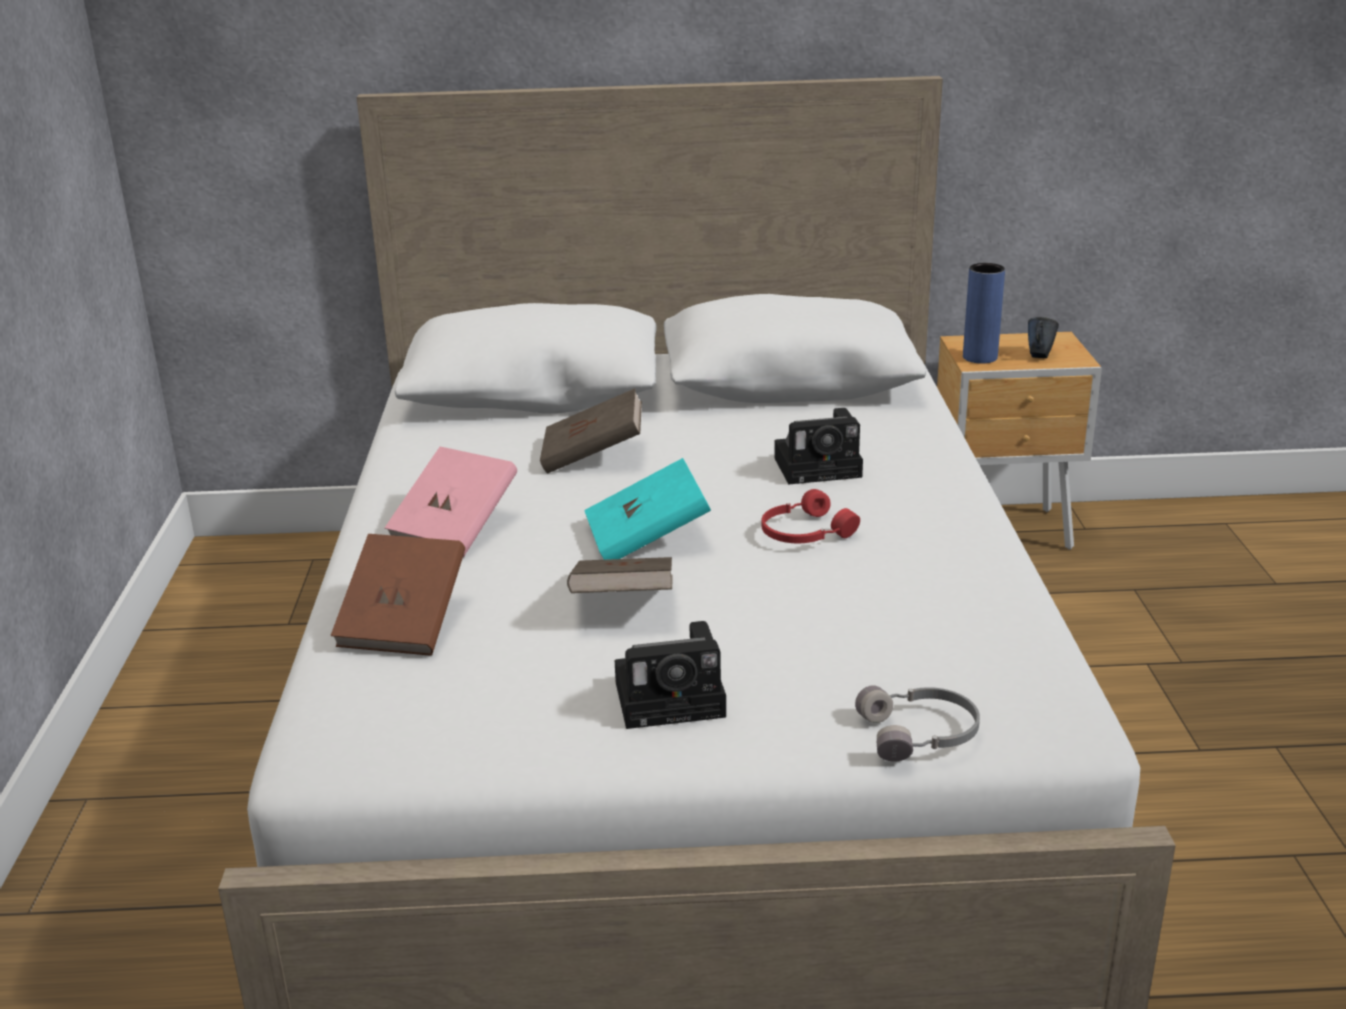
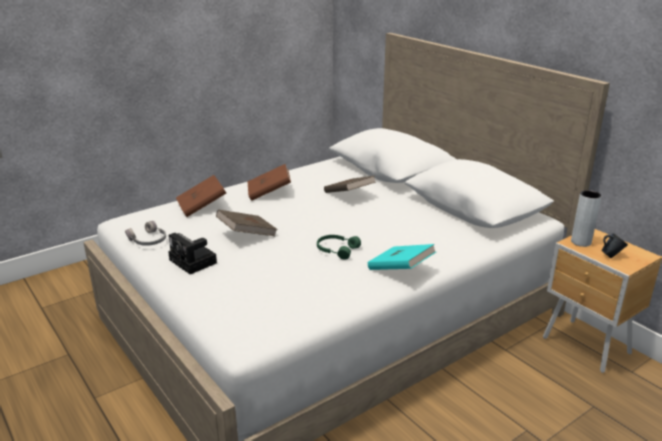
camera: 55 degrees right, 0 degrees up
pink book [385,447,517,557] -> brown book [248,164,291,201]
turquoise book [584,458,711,560] -> turquoise book moved to [368,244,436,270]
red headphones [762,489,860,543] -> green headphones [317,235,361,260]
camera [774,408,863,484] -> none
grey headphones [855,685,980,762] -> grey headphones moved to [125,221,166,246]
blue vase [963,263,1005,364] -> grey vase [571,190,602,247]

